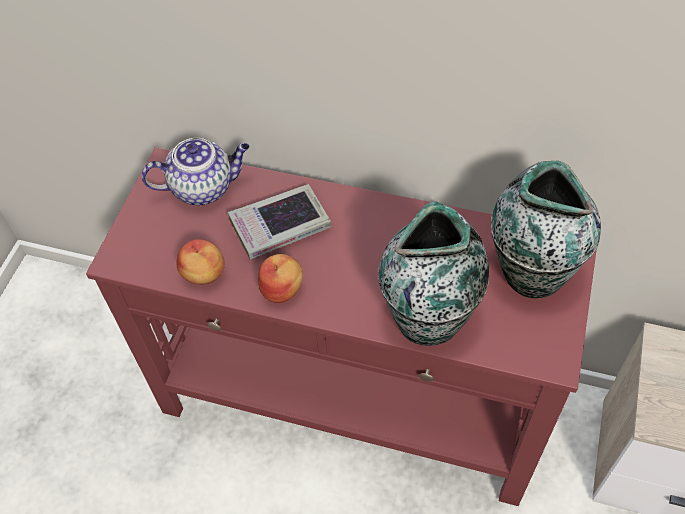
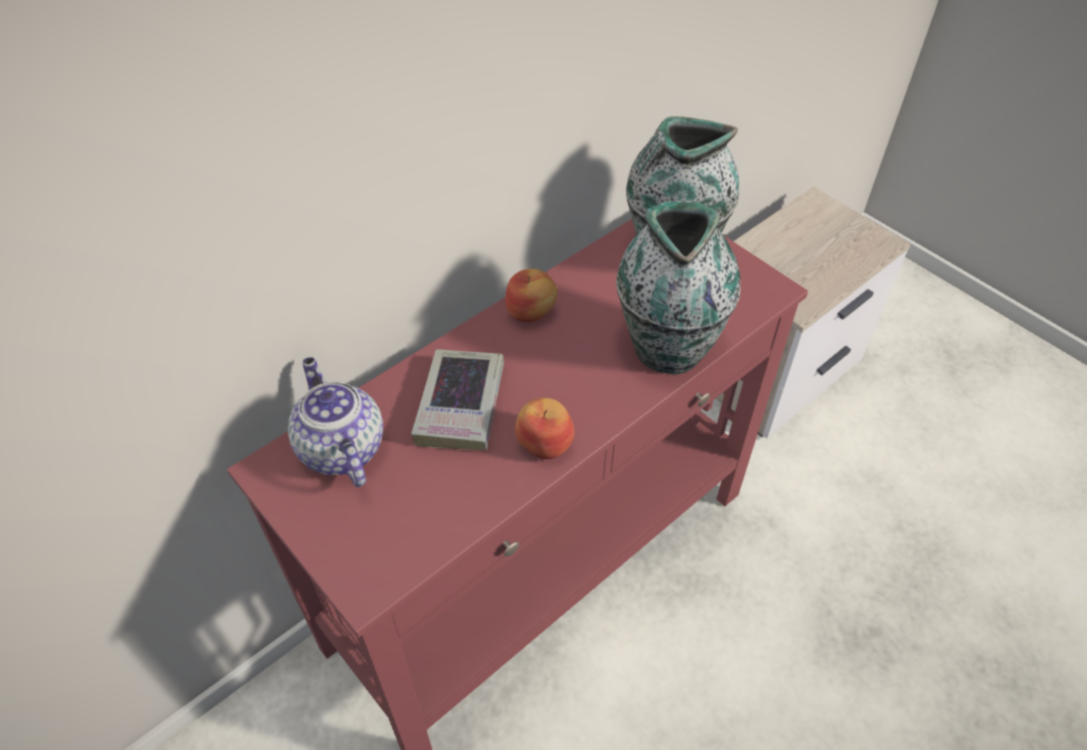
camera: 60 degrees left, 5 degrees down
teapot [141,138,250,205] -> teapot turned 45 degrees counterclockwise [288,357,383,487]
apple [176,239,225,284] -> apple moved to [505,269,557,322]

